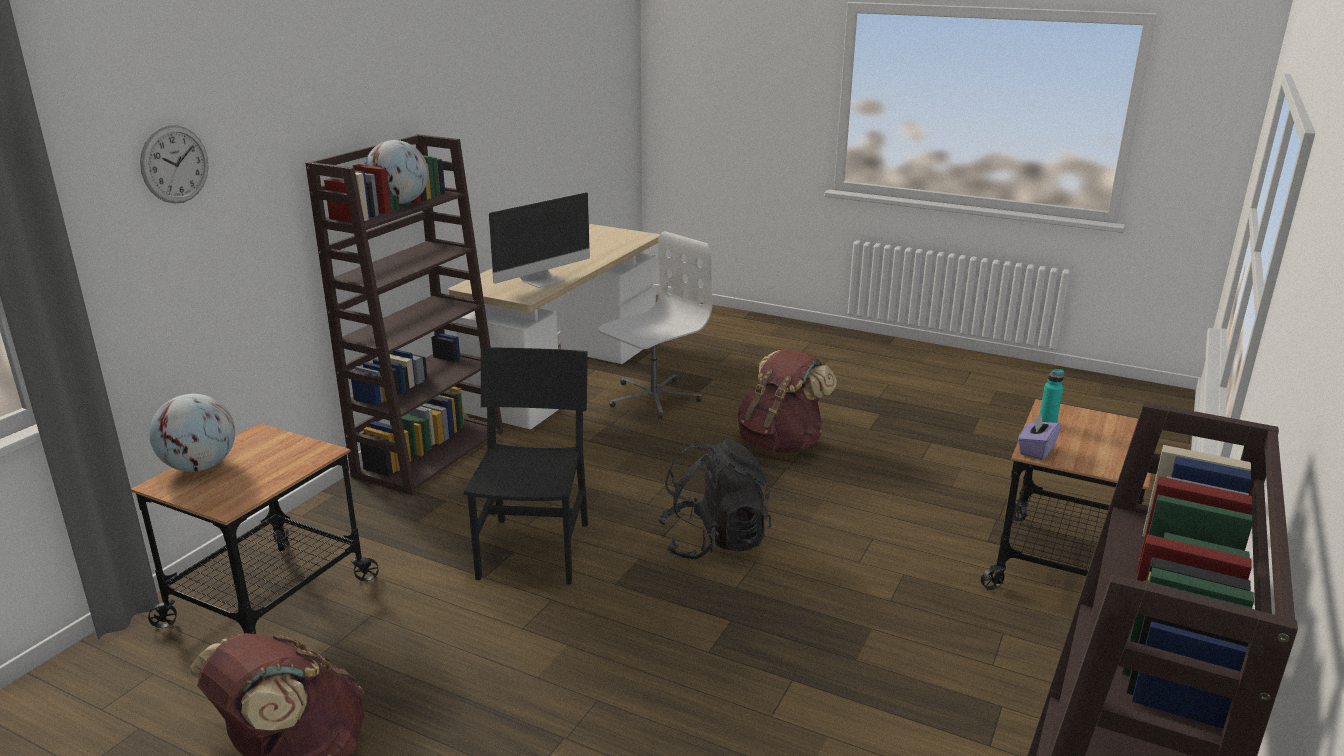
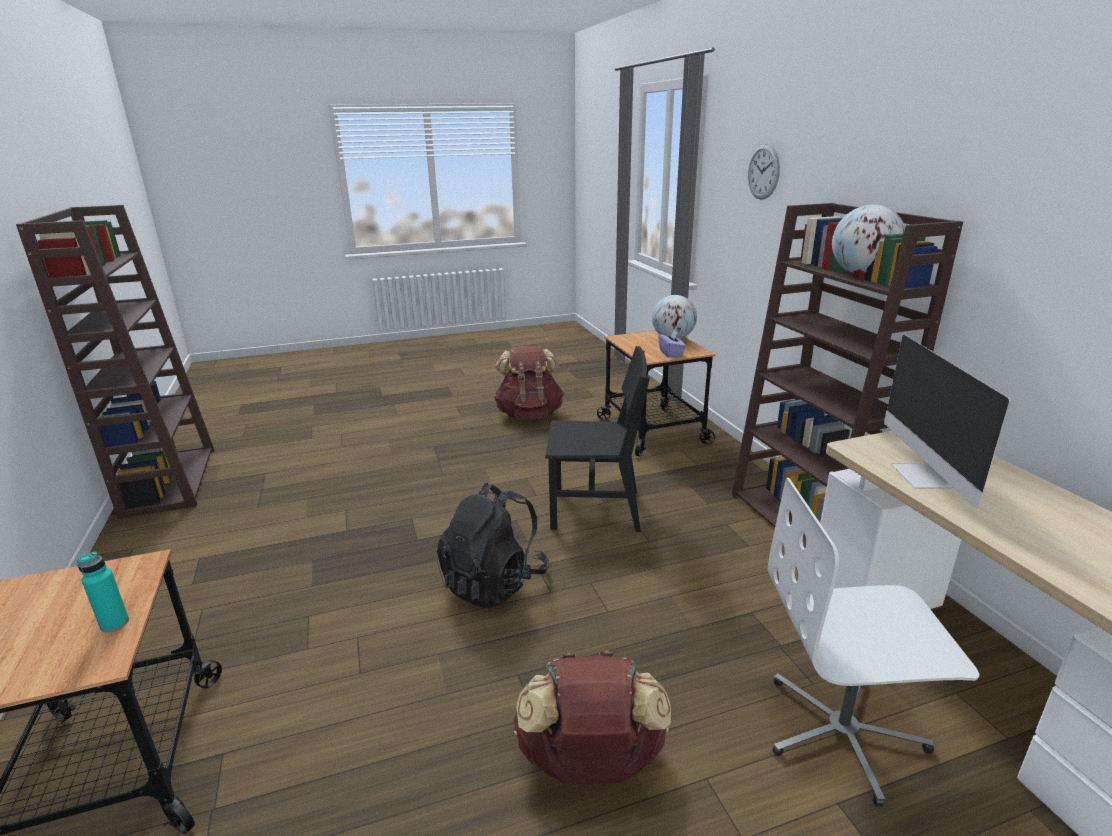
camera: 135 degrees right, 0 degrees up
black chair [464,348,588,585] -> black chair turned 45 degrees counterclockwise [545,346,650,532]
white office chair [598,231,712,419] -> white office chair turned 90 degrees clockwise [768,478,979,807]
purple tissue box [1018,413,1061,460] -> purple tissue box moved to [658,330,686,357]

